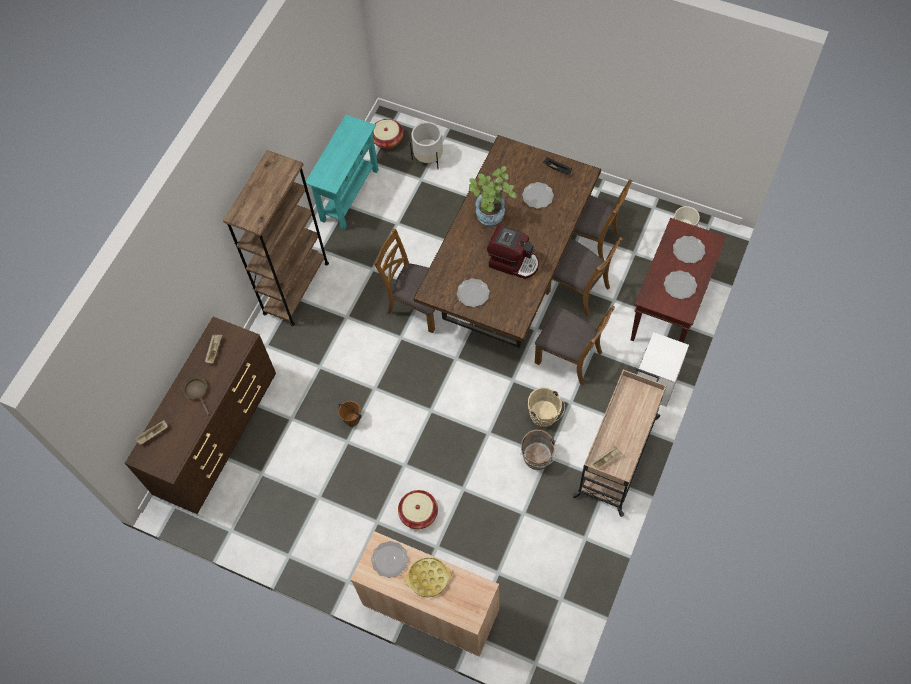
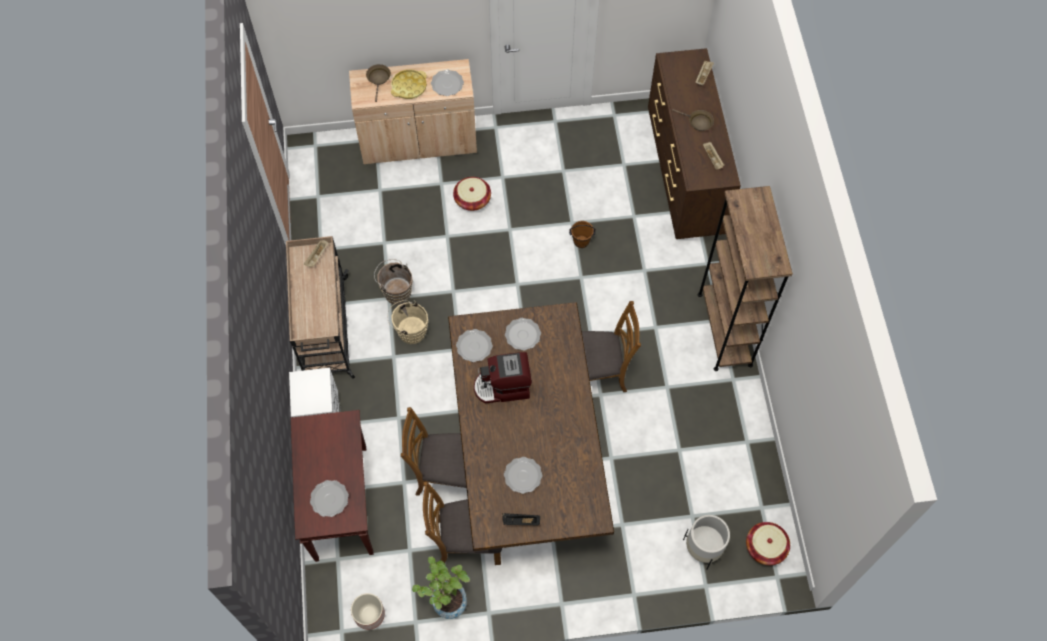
camera: 145 degrees right, 0 degrees up
turquoise console table [306,115,379,230] -> none
potted plant [469,166,516,226] -> potted plant moved to [412,556,470,619]
brown chair [535,305,615,385] -> none
plate [664,270,697,299] -> plate moved to [456,329,493,362]
none -> brown frying pan [366,64,391,102]

